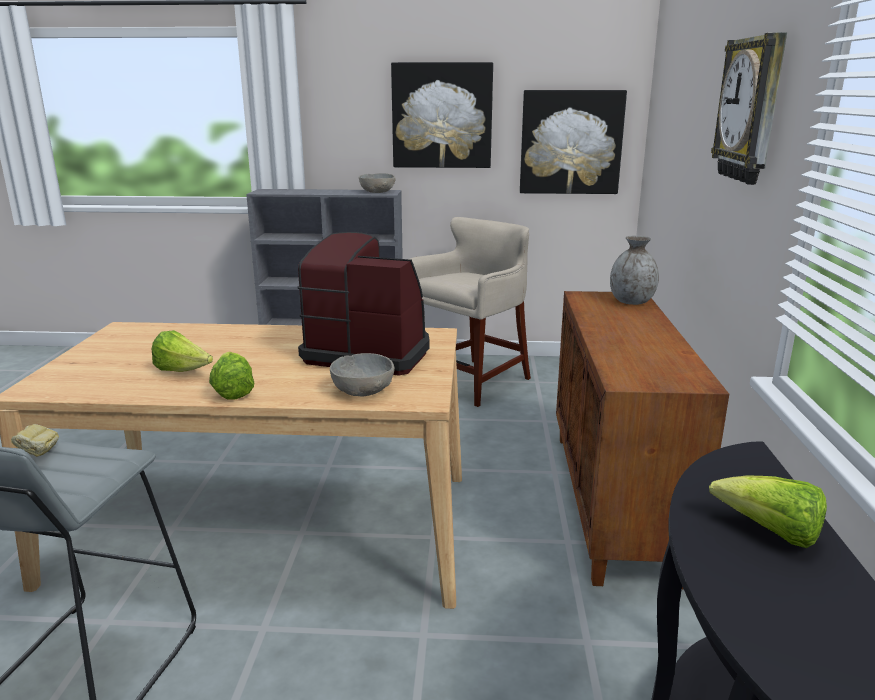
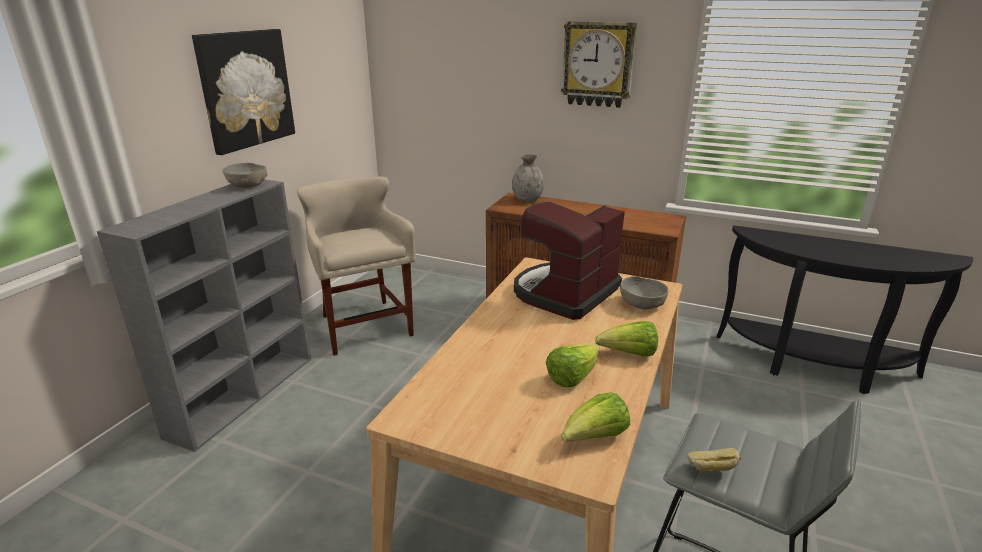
camera: 70 degrees left, 5 degrees up
picture [520,90,627,194] -> none
lettuce [709,476,827,548] -> lettuce moved to [561,392,630,442]

